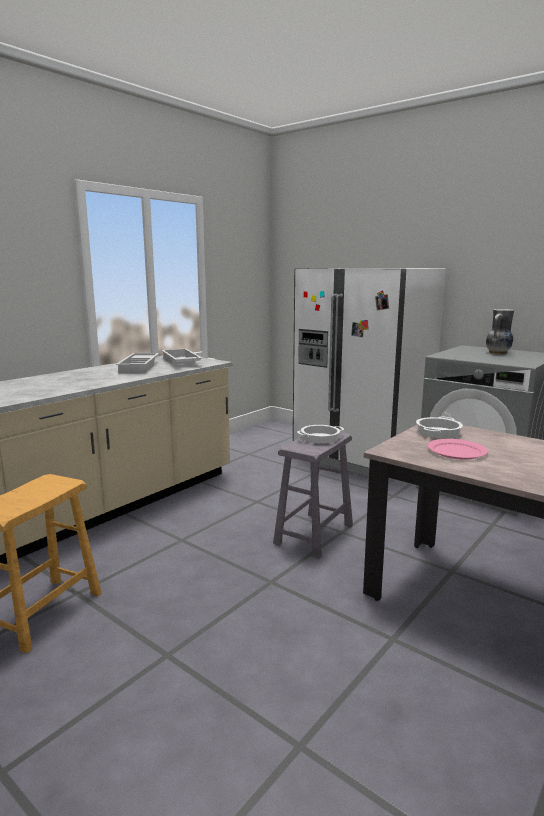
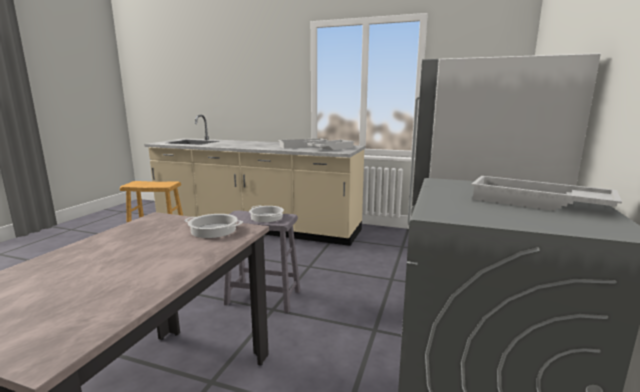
camera: 70 degrees right, 0 degrees up
pink plate [428,439,488,459] -> none
vase [486,309,514,354] -> white tray [471,176,622,211]

